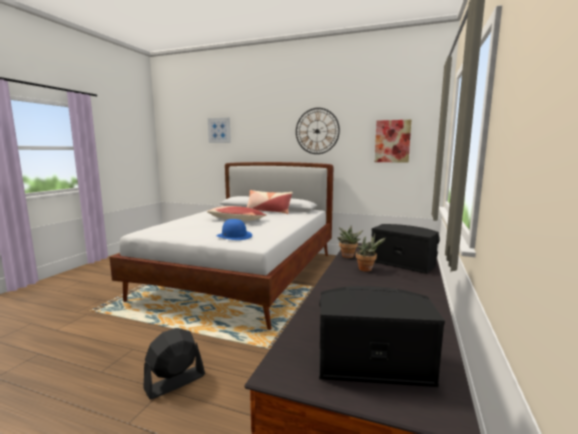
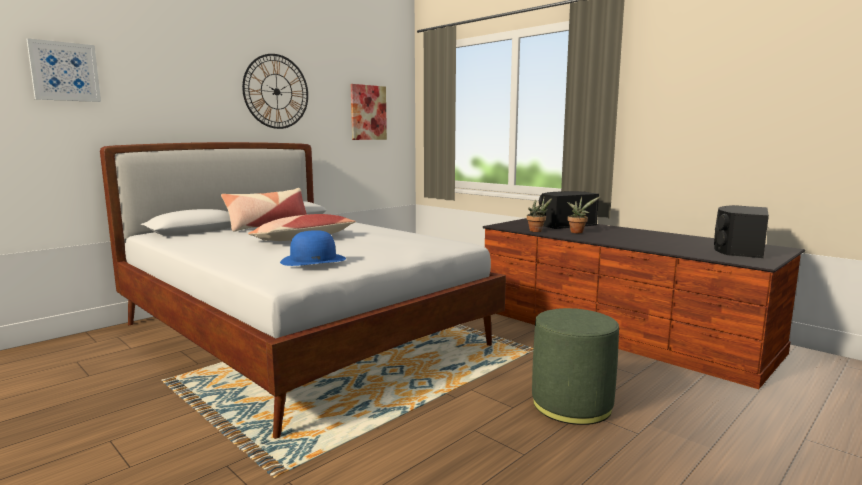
camera: 65 degrees left, 0 degrees up
black fan [143,328,205,399] -> green ottoman [532,308,619,425]
blue hat [217,219,252,240] -> blue hat moved to [280,230,346,266]

